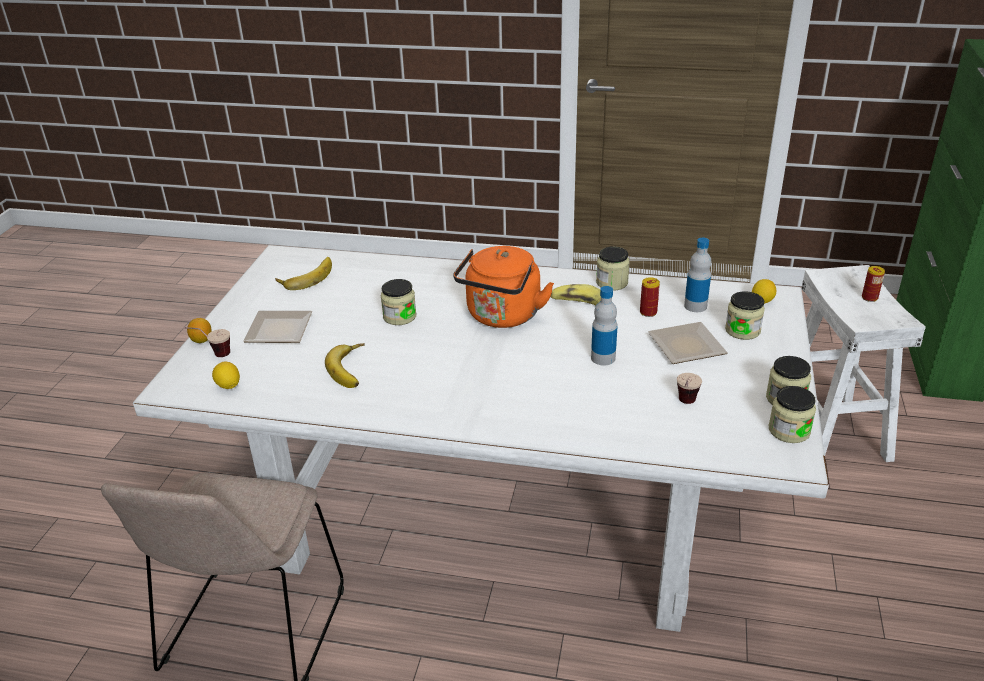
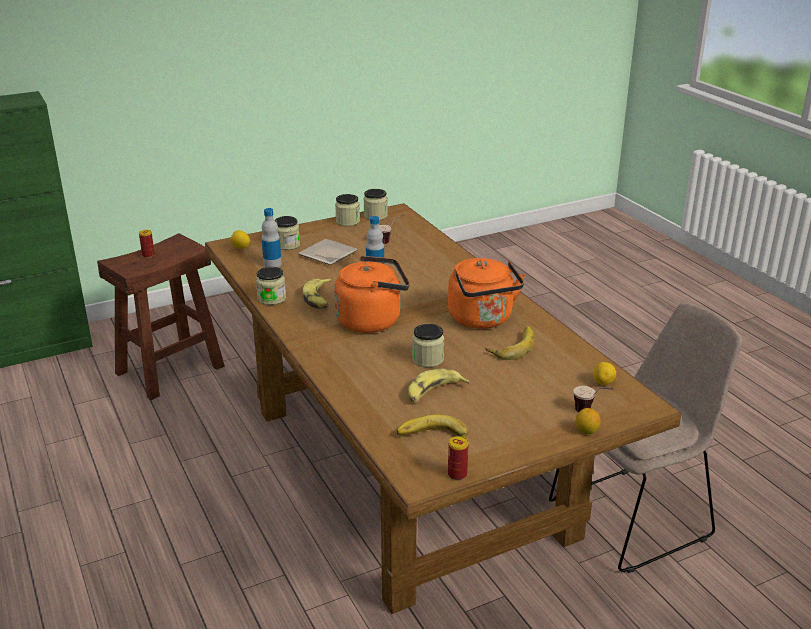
camera: 130 degrees left, 5 degrees down
white dining table [133,245,829,632] -> brown dining table [205,203,681,614]
plate [243,311,313,343] -> none
can [640,277,660,317] -> can moved to [448,436,468,481]
white stool [801,265,926,462] -> brown stool [97,233,225,400]
none -> banana [408,369,470,403]
none -> orange kettle [448,258,525,329]

